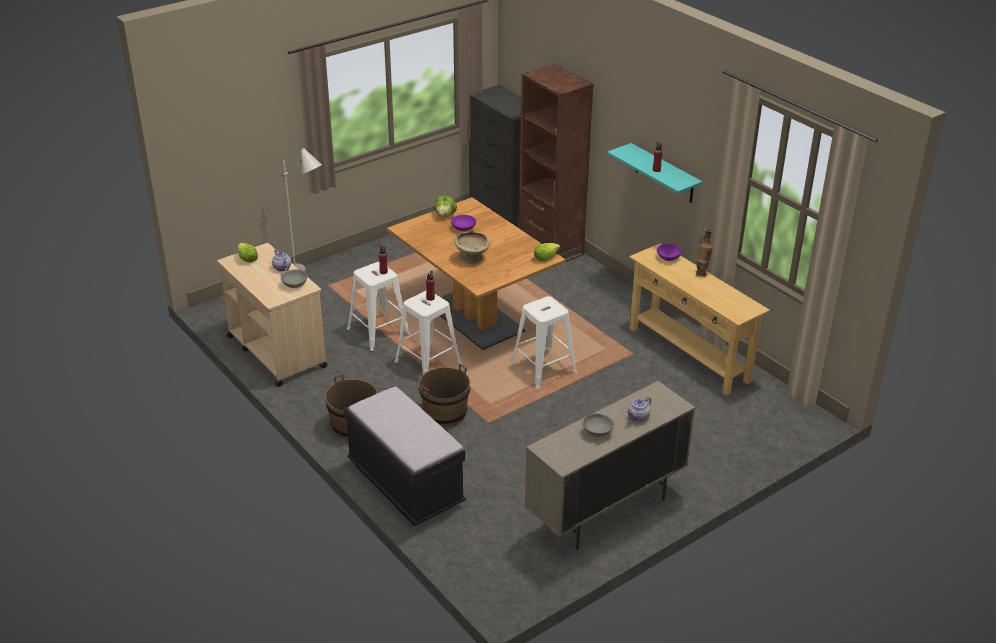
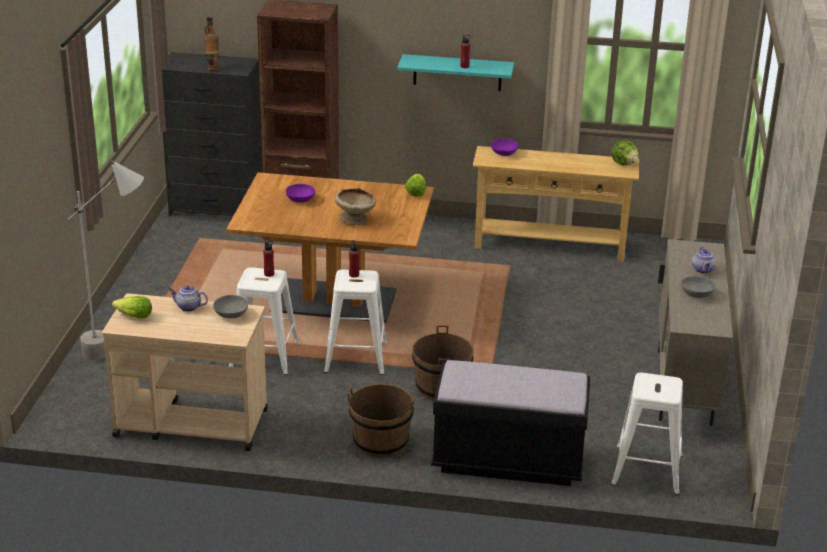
camera: 45 degrees left, 5 degrees down
lettuce [435,195,457,217] -> lettuce moved to [611,141,638,165]
white stool [510,296,577,389] -> white stool moved to [611,373,683,495]
vase [696,228,713,277] -> vase moved to [203,16,219,70]

